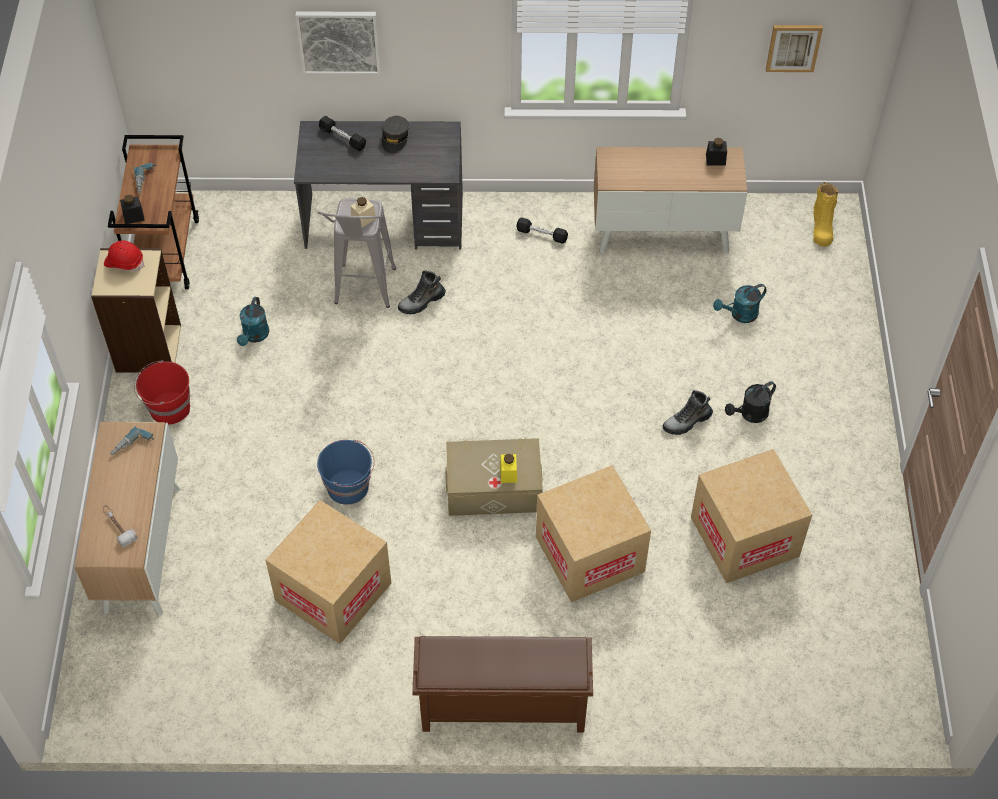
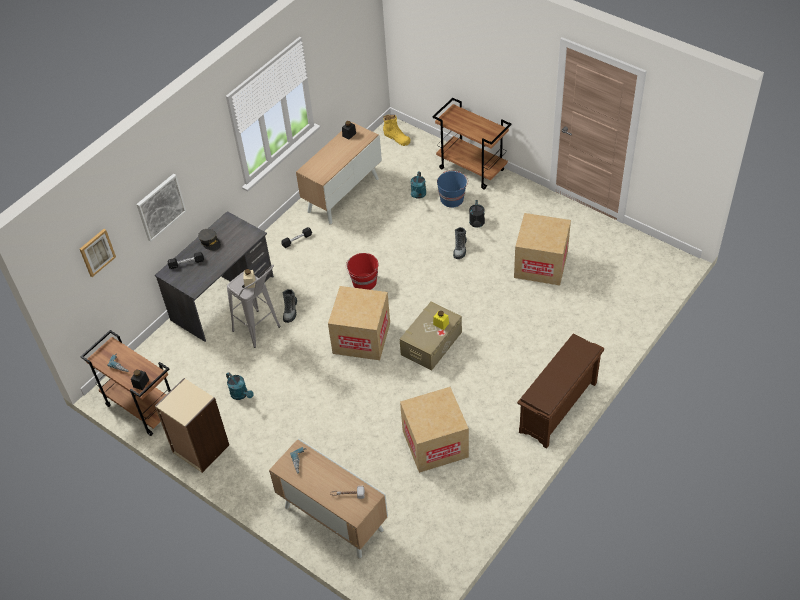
camera: 50 degrees left, 5 degrees down
red hard hat [104,240,144,271] -> none
red bucket [134,360,190,425] -> red bucket moved to [346,253,378,290]
blue bucket [317,440,375,505] -> blue bucket moved to [437,170,468,208]
cardboard box [536,465,651,603] -> cardboard box moved to [328,286,390,360]
picture [766,25,823,72] -> picture moved to [80,229,116,277]
none -> brown cart [432,98,511,190]

